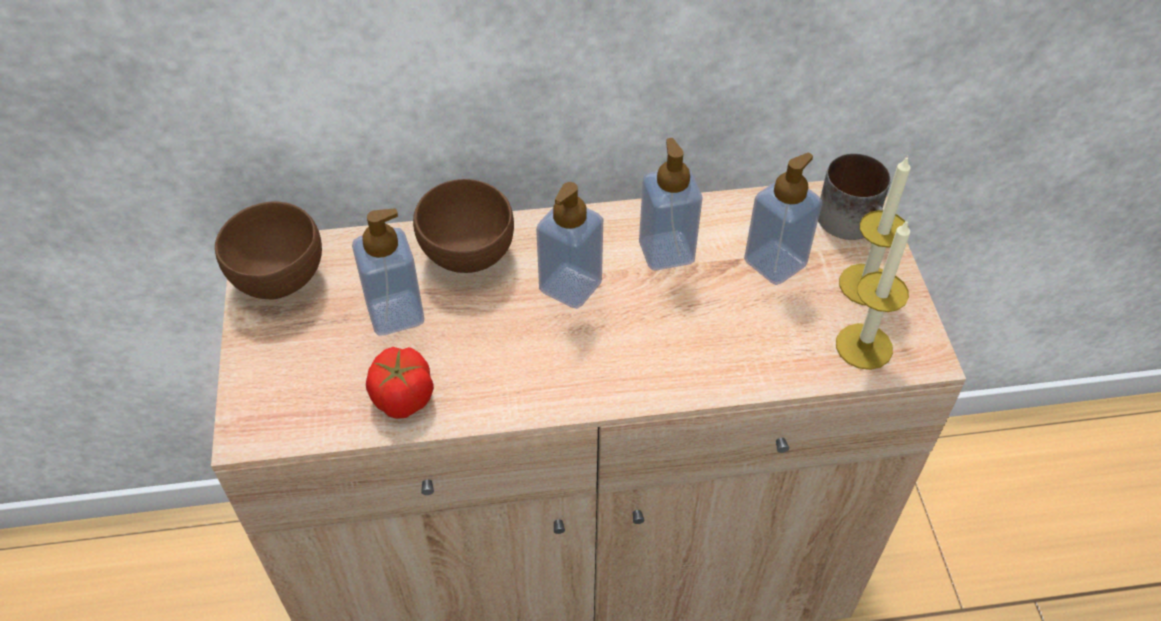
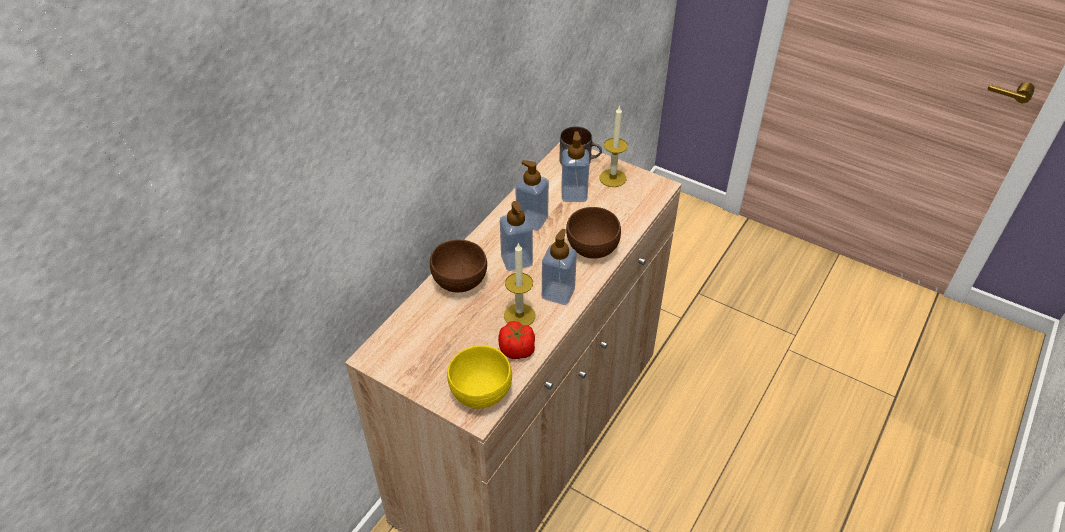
camera: 50 degrees left, 5 degrees down
brown bowl [215,201,322,299] -> brown bowl moved to [566,207,621,259]
soap dispenser [352,208,424,336] -> soap dispenser moved to [542,229,577,305]
candle [836,219,910,370] -> candle moved to [504,242,535,325]
none -> yellow bowl [447,345,512,409]

